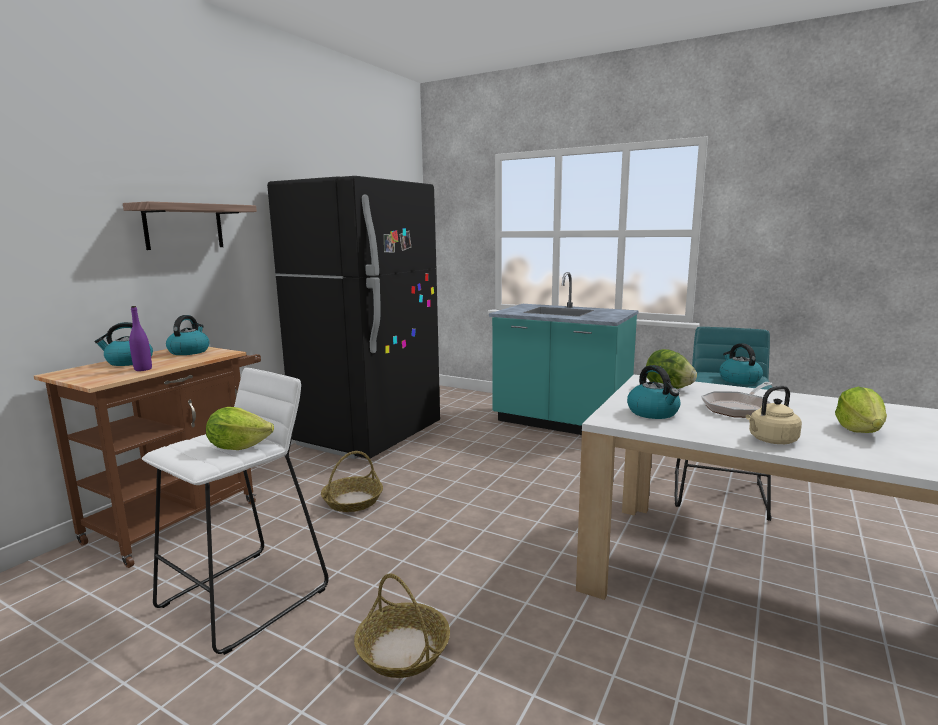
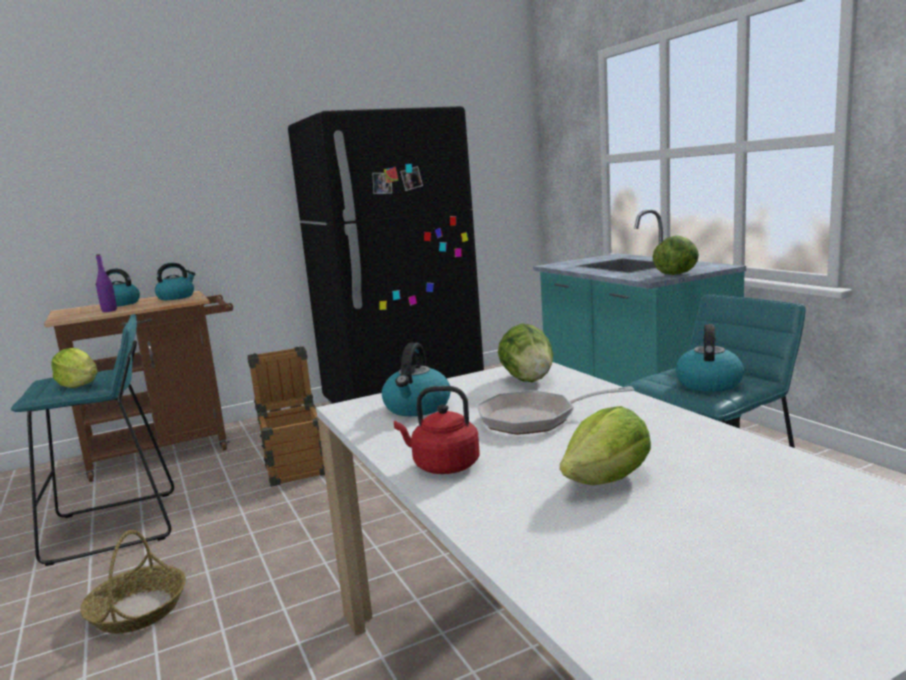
camera: 35 degrees right, 0 degrees up
shelf [123,201,257,250] -> none
white stool [142,368,329,655] -> turquoise stool [11,314,174,566]
basket [321,451,383,512] -> crate [247,346,325,487]
beige kettle [746,386,802,444] -> red kettle [394,386,479,474]
none -> lettuce [652,235,699,275]

